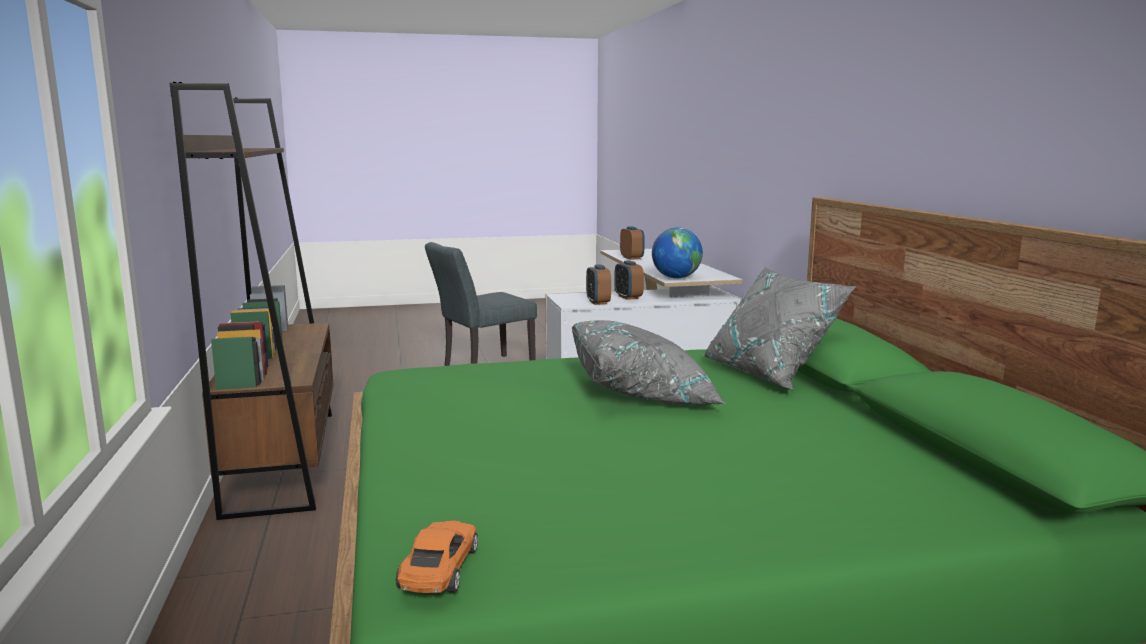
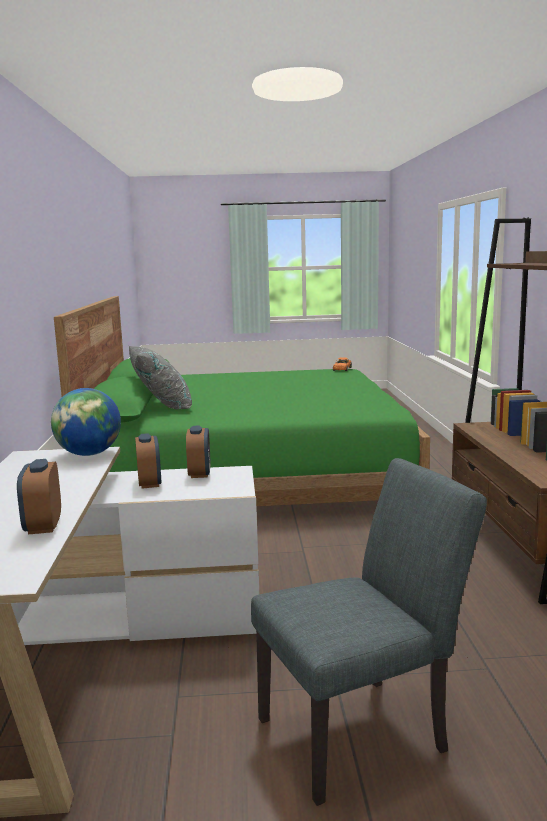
camera: 170 degrees left, 0 degrees up
grey pillow [572,320,726,405] -> none

